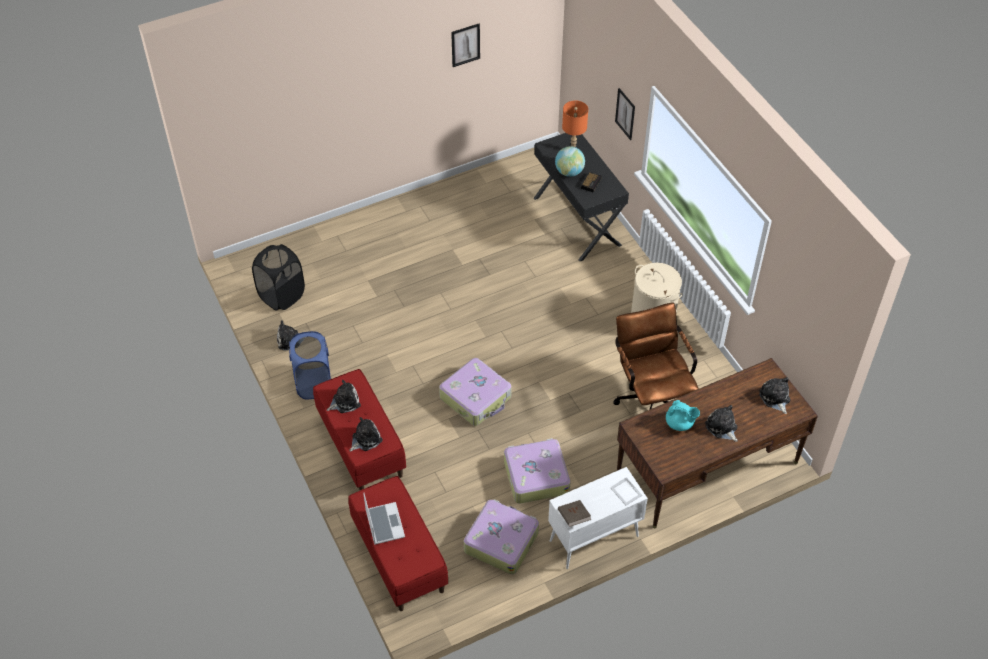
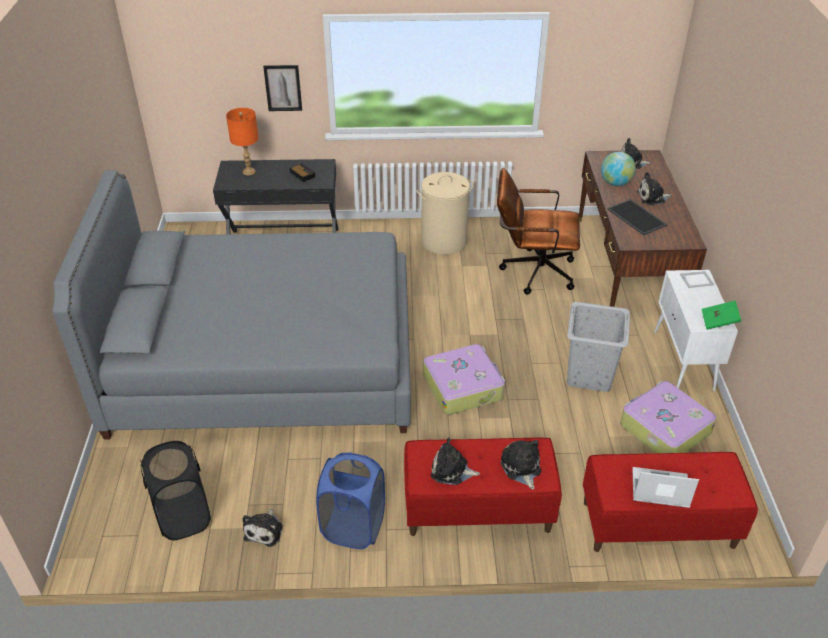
camera: 65 degrees left, 10 degrees down
plush toy [327,380,361,413] -> plush toy turned 75 degrees counterclockwise [431,438,480,485]
picture [451,24,480,67] -> none
suitcase [504,438,571,504] -> grey laundry basket [567,302,630,392]
globe [555,146,585,177] -> globe moved to [601,152,636,186]
brown book [558,500,592,527] -> green book [702,300,741,330]
turquoise teapot [666,400,700,431] -> tray [607,199,667,236]
none -> grey bed [52,170,411,440]

